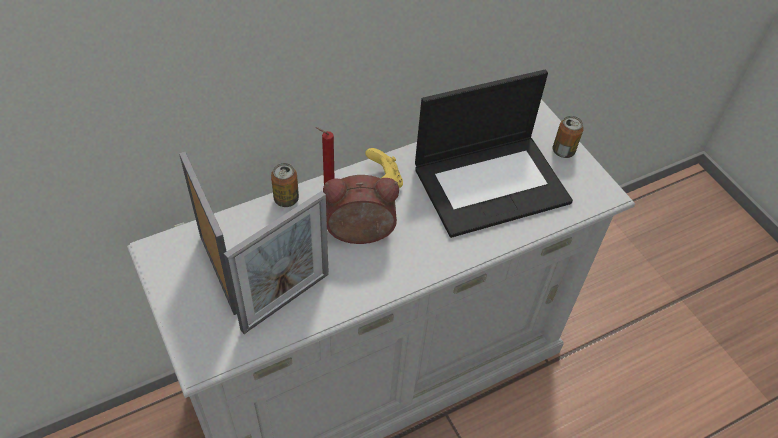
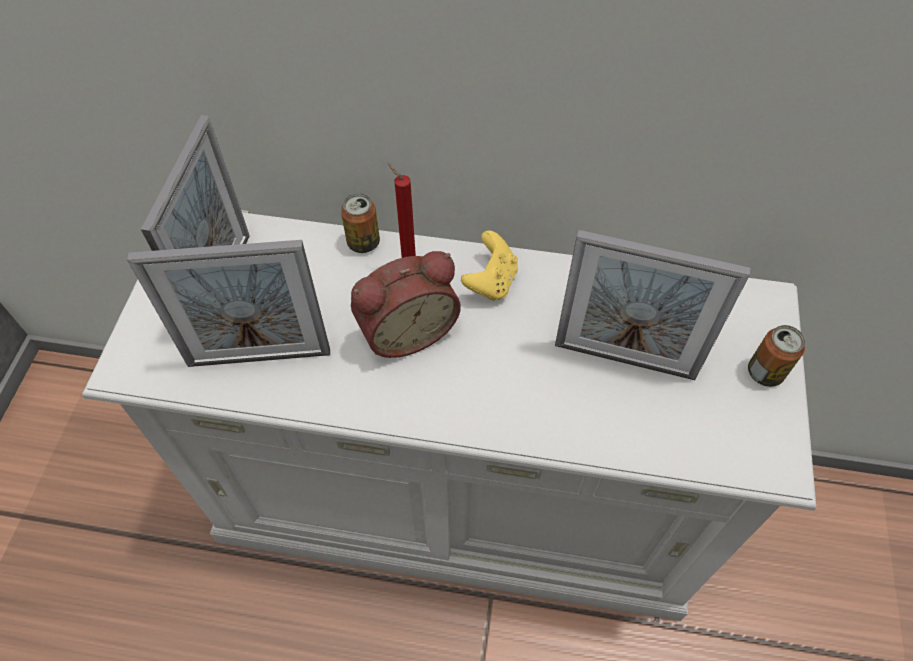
camera: 40 degrees right, 5 degrees up
alarm clock [323,175,399,244] -> alarm clock turned 120 degrees clockwise [351,251,461,358]
laptop [415,70,573,238] -> picture frame [555,230,751,380]

